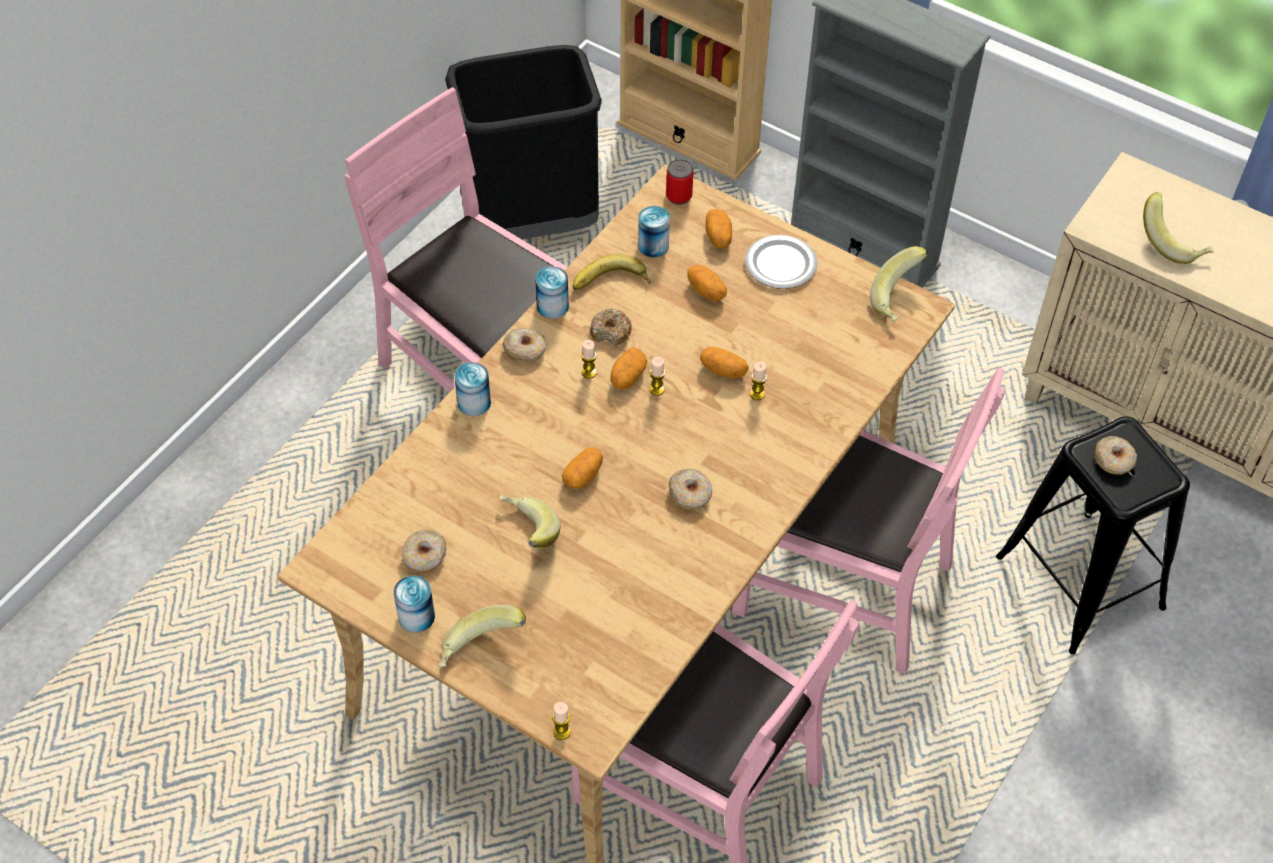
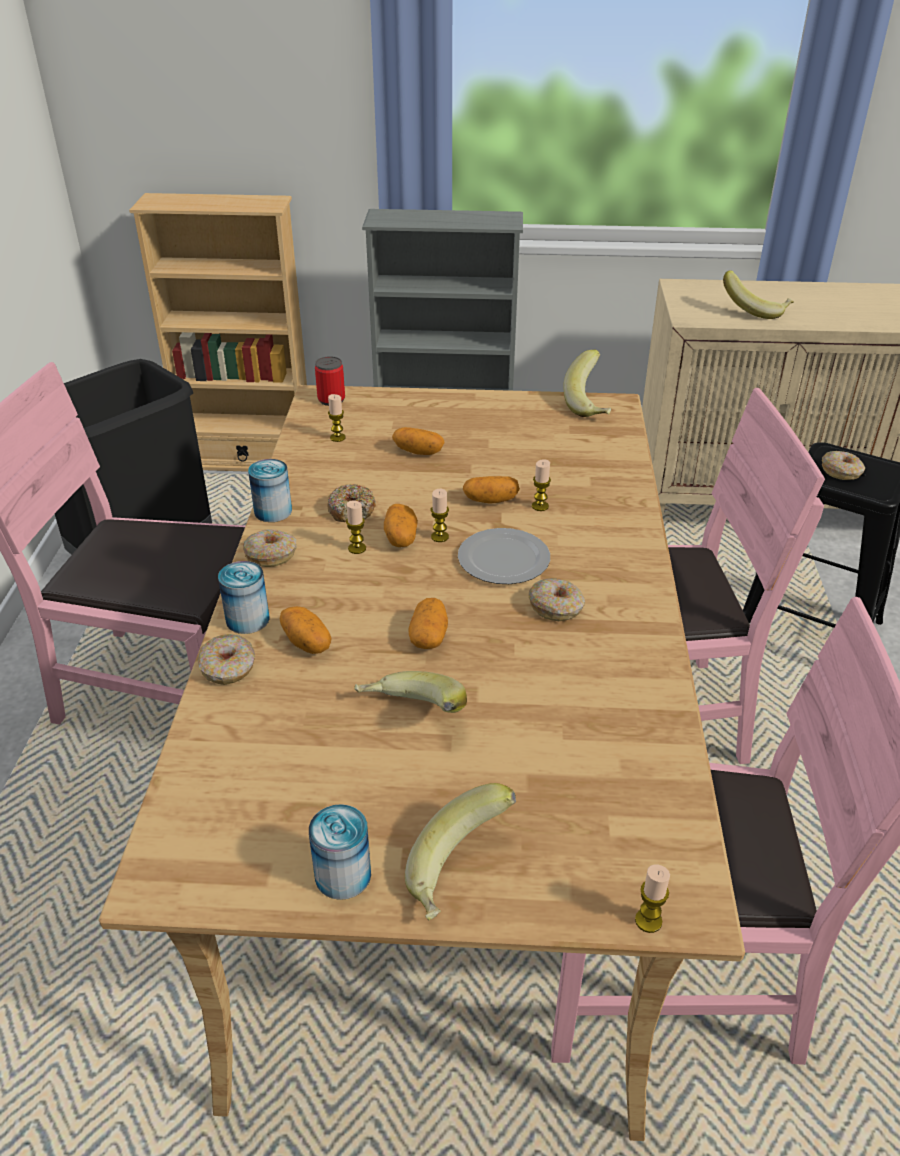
camera: 30 degrees left, 15 degrees down
donut [401,529,446,572] -> donut moved to [198,634,255,685]
banana [572,254,650,290] -> none
can [638,206,670,257] -> candle [328,394,346,442]
potato [706,209,732,248] -> potato moved to [280,606,331,654]
plate [745,235,817,289] -> plate moved to [458,528,550,584]

